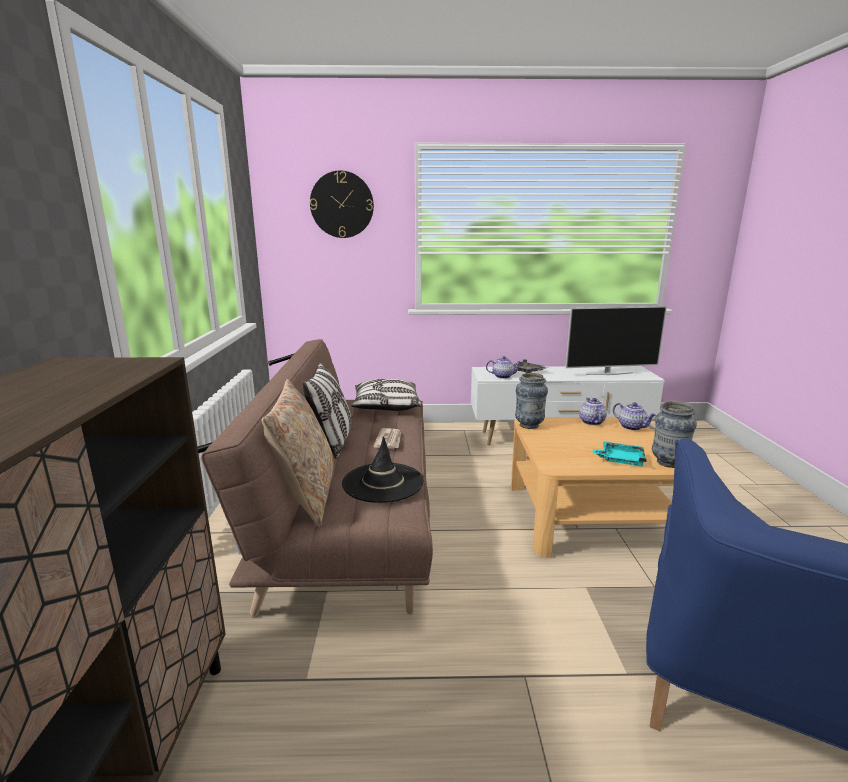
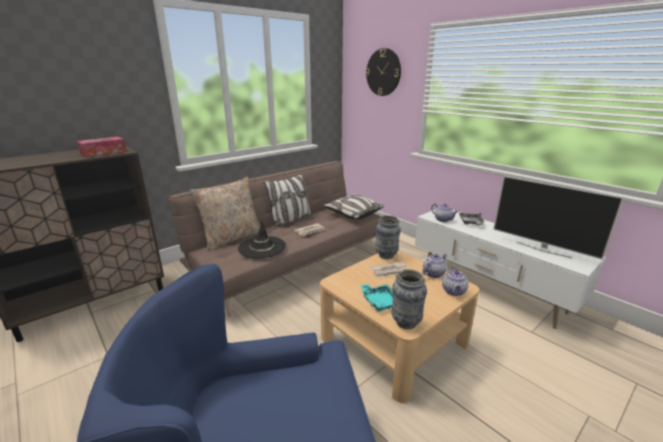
camera: 50 degrees right, 5 degrees up
none -> tissue box [77,137,126,157]
none -> newspaper [370,262,408,278]

